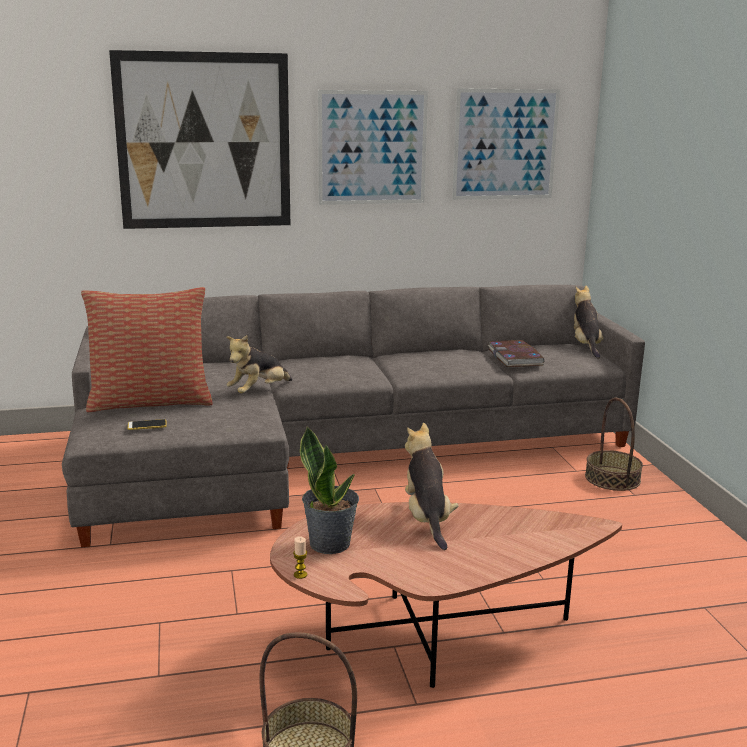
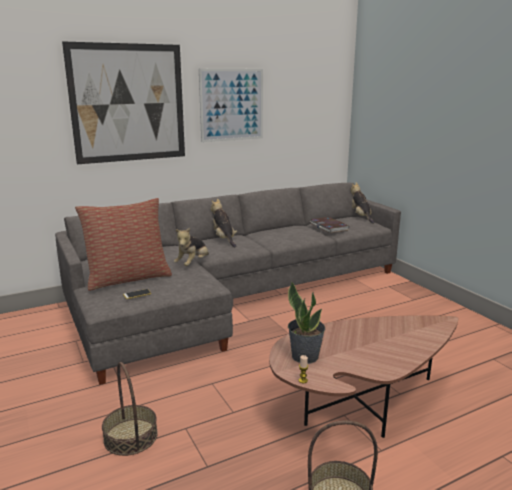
camera: 15 degrees left, 0 degrees up
plush toy [405,423,459,550] -> plush toy moved to [211,198,237,247]
picture [452,88,560,200] -> none
basket [585,398,643,491] -> basket moved to [102,362,158,456]

